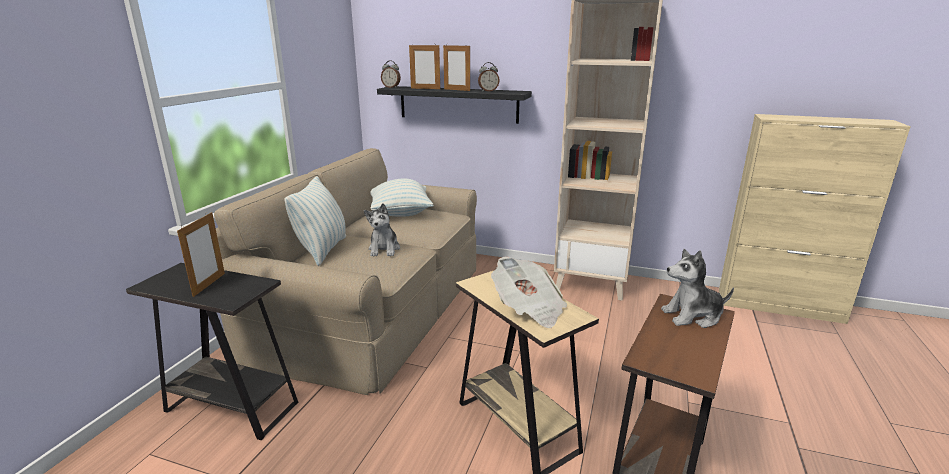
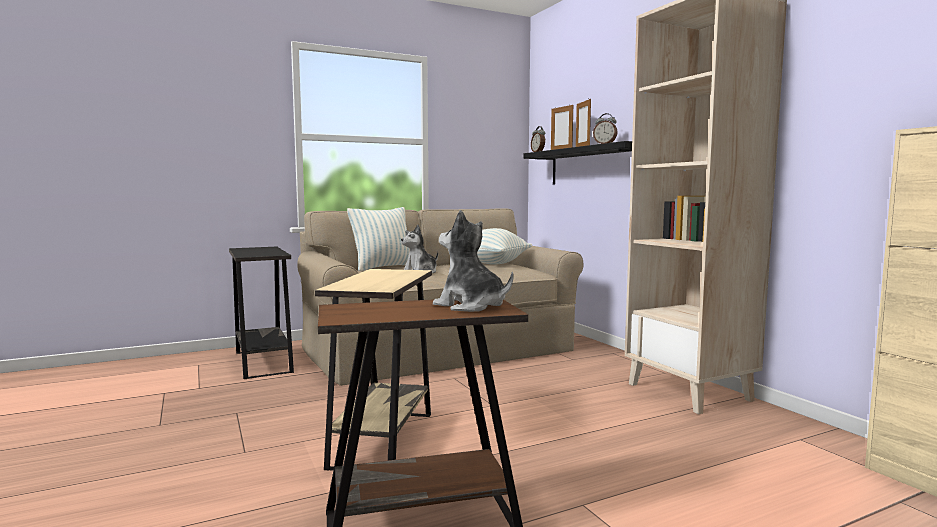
camera: 45 degrees right, 15 degrees down
picture frame [177,212,225,297] -> none
newspaper [491,256,568,328] -> none

